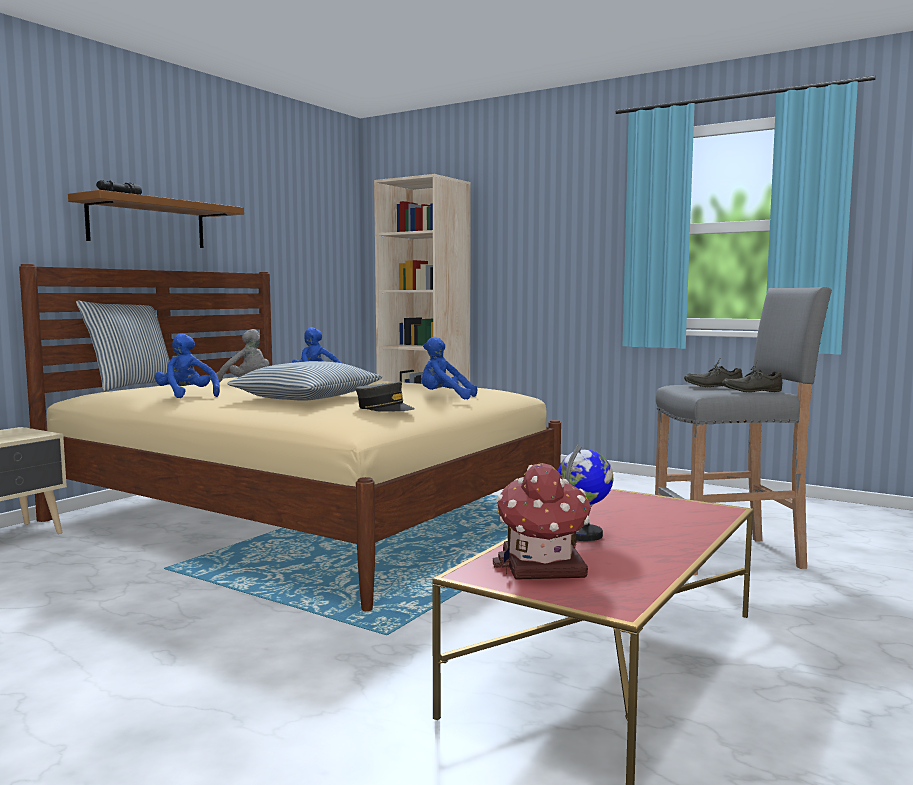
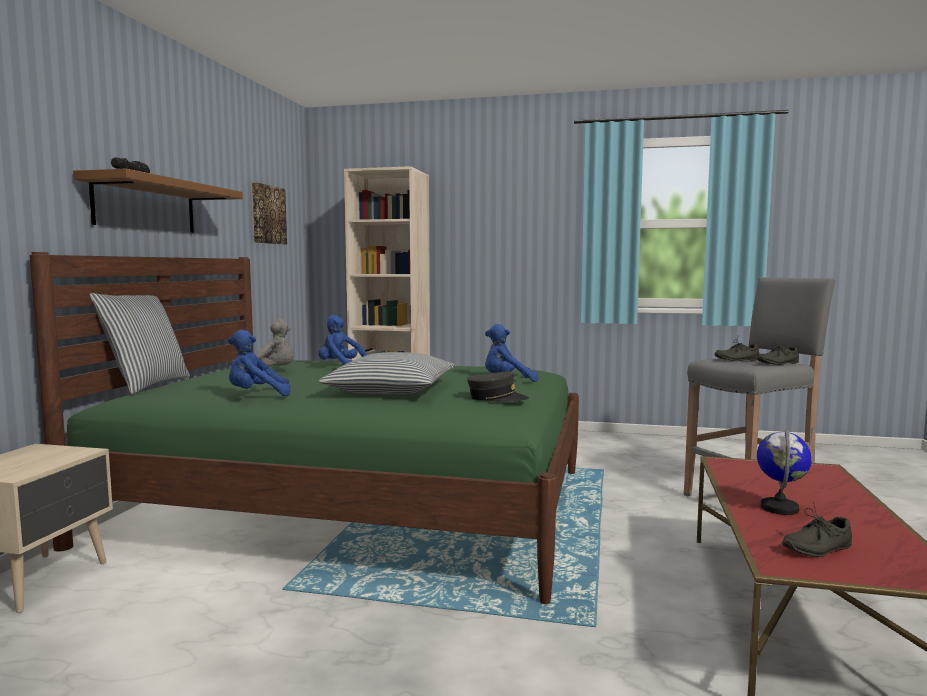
camera: 20 degrees left, 0 degrees up
beige bed [19,264,561,611] -> green bed [30,252,579,604]
blue plush toy [155,333,220,398] -> blue plush toy turned 45 degrees counterclockwise [228,330,290,396]
toy house [493,463,591,580] -> grey shoe [782,502,852,557]
none -> picture [252,182,287,244]

